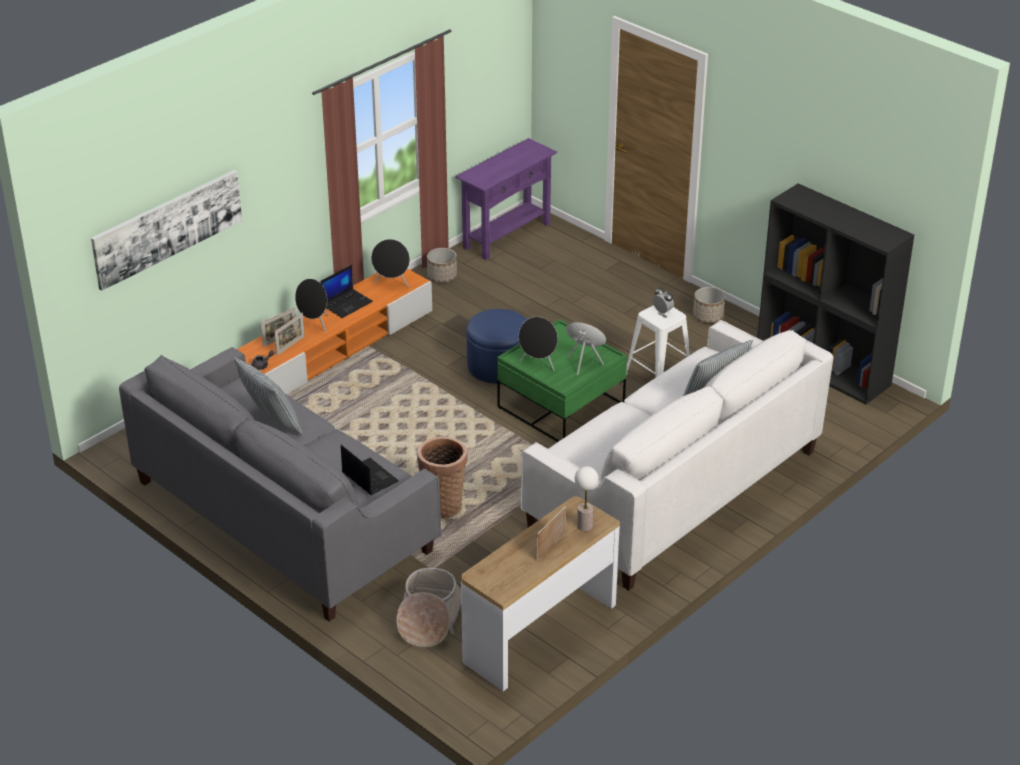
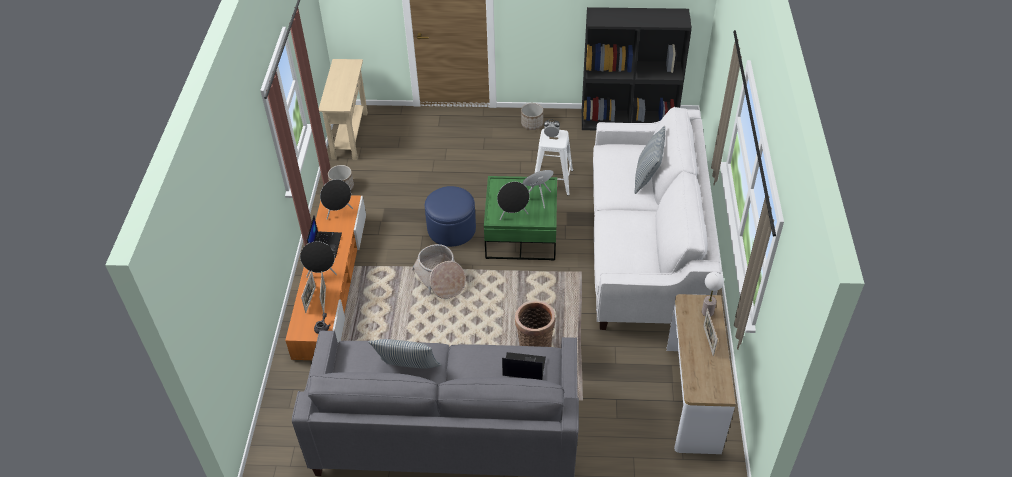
camera: 40 degrees left, 10 degrees up
picture [91,170,242,291] -> none
basket [396,568,461,647] -> basket moved to [412,244,466,299]
purple console table [455,138,557,260] -> beige console table [319,59,368,160]

